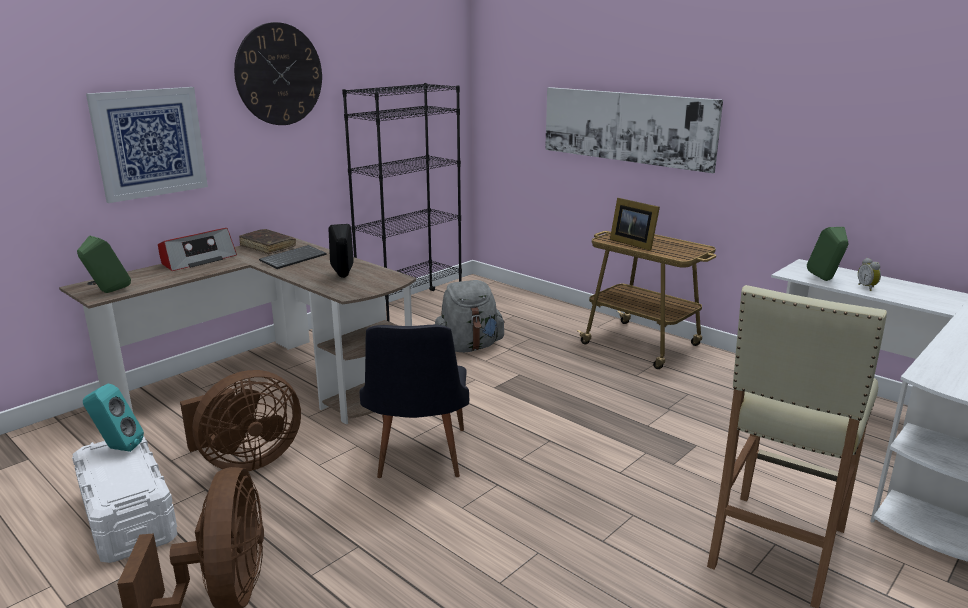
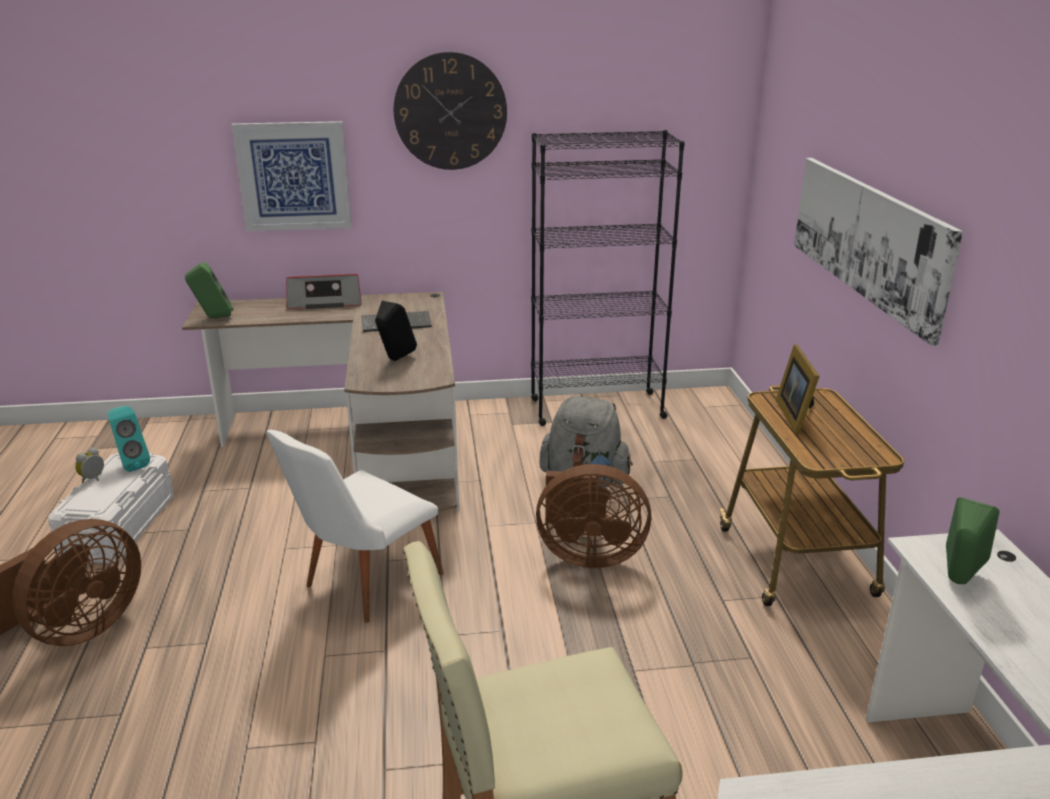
camera: 40 degrees right, 5 degrees up
brown fan [180,370,301,471] -> brown fan moved to [536,464,651,568]
brown book [239,229,296,254] -> none
black chair [360,325,469,478] -> white chair [266,430,444,623]
alarm clock [858,258,881,291] -> alarm clock moved to [75,447,104,483]

